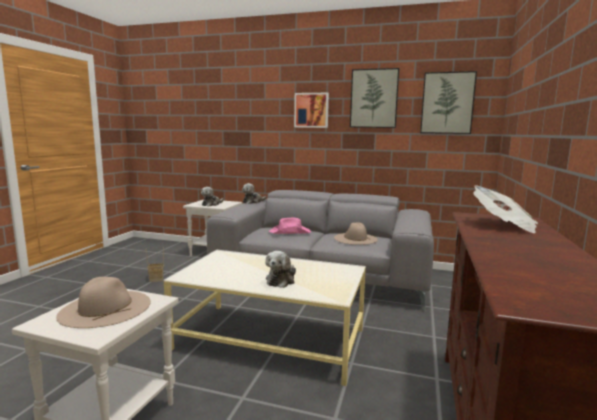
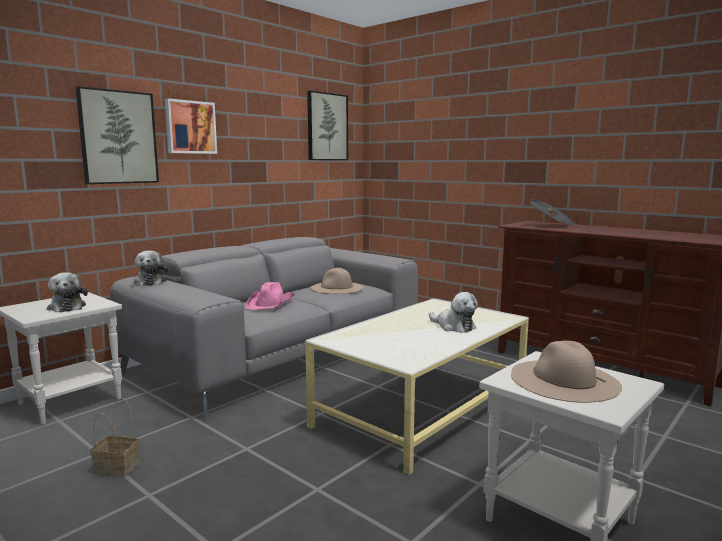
camera: 65 degrees left, 0 degrees up
picture [350,68,399,128] -> picture moved to [76,86,159,184]

